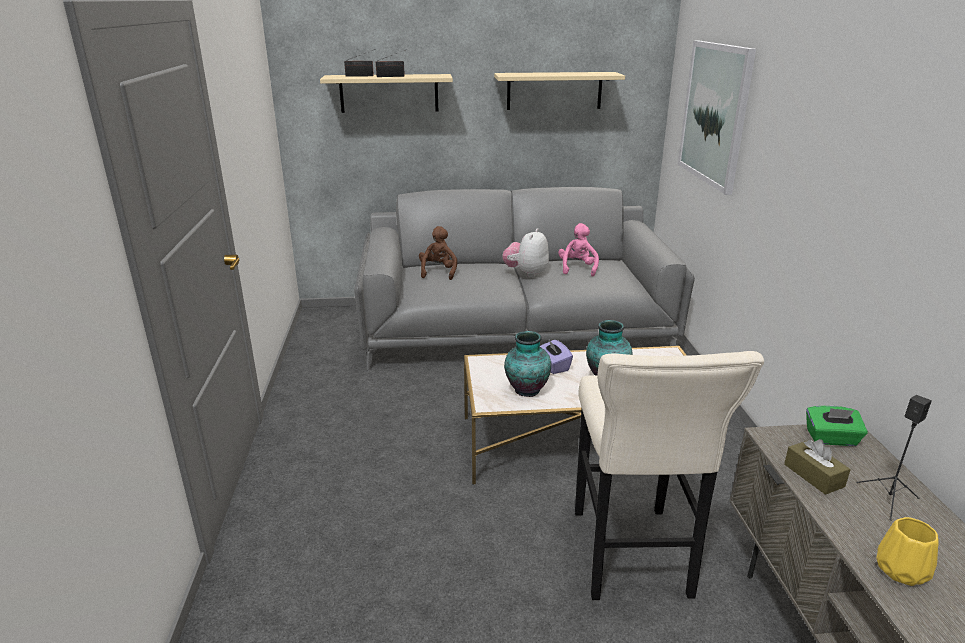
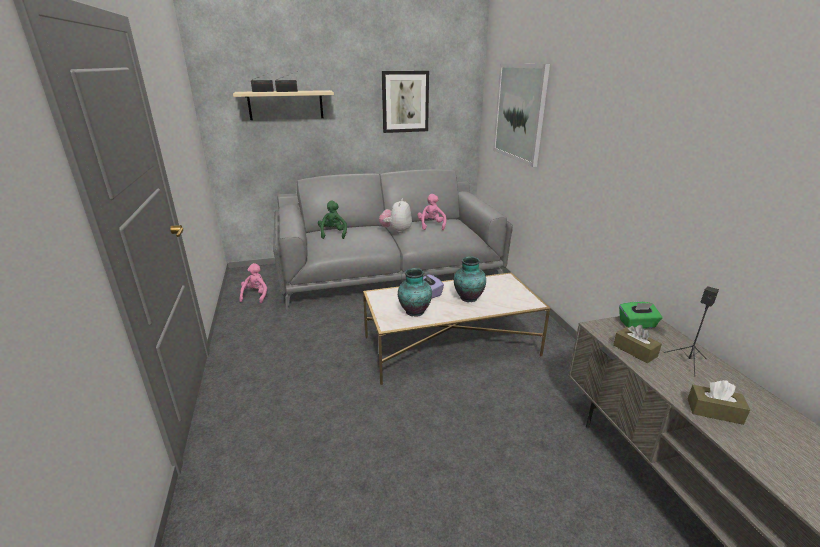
camera: 10 degrees left, 0 degrees up
brown plush toy [419,226,457,280] -> green plush toy [318,200,347,239]
beige shelf [494,72,625,110] -> picture [382,71,429,133]
beige stool [575,351,764,600] -> none
yellow vase [876,517,939,586] -> brown tissue box [687,380,750,425]
none -> pink plush toy [240,263,267,303]

